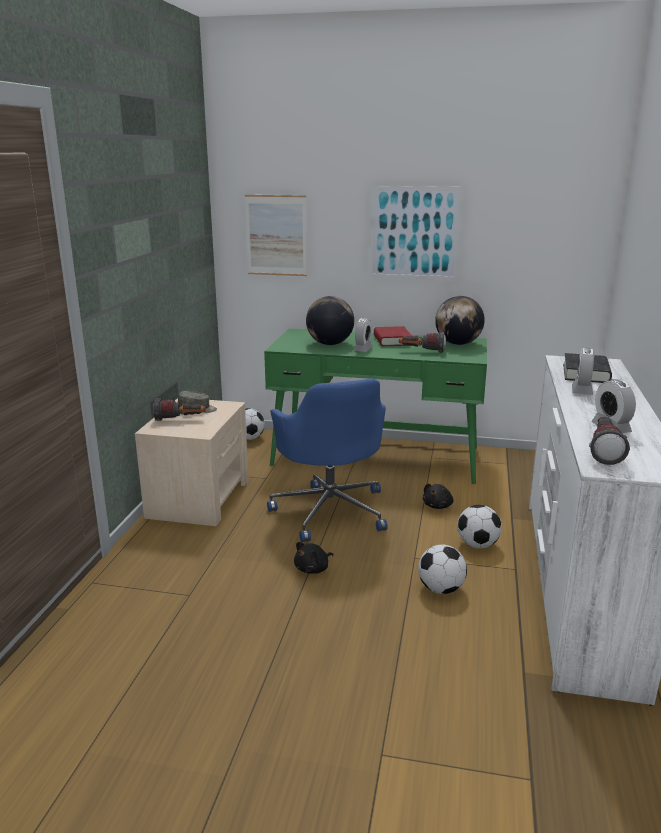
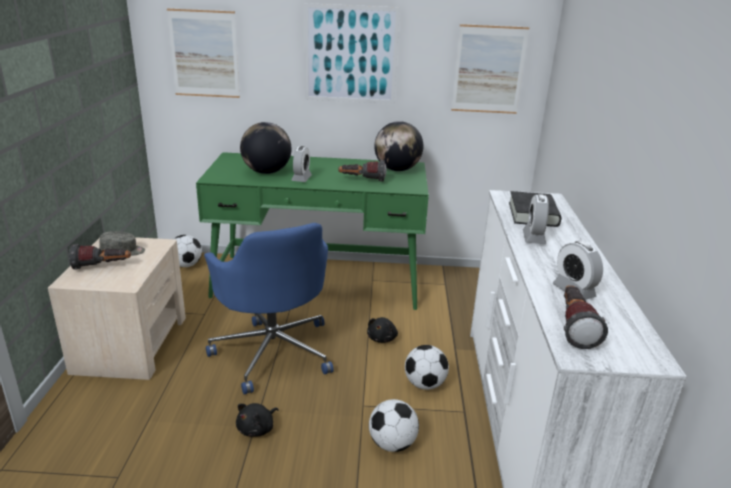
camera: 10 degrees left, 5 degrees up
red book [374,326,412,346] -> none
none -> picture [451,24,529,114]

